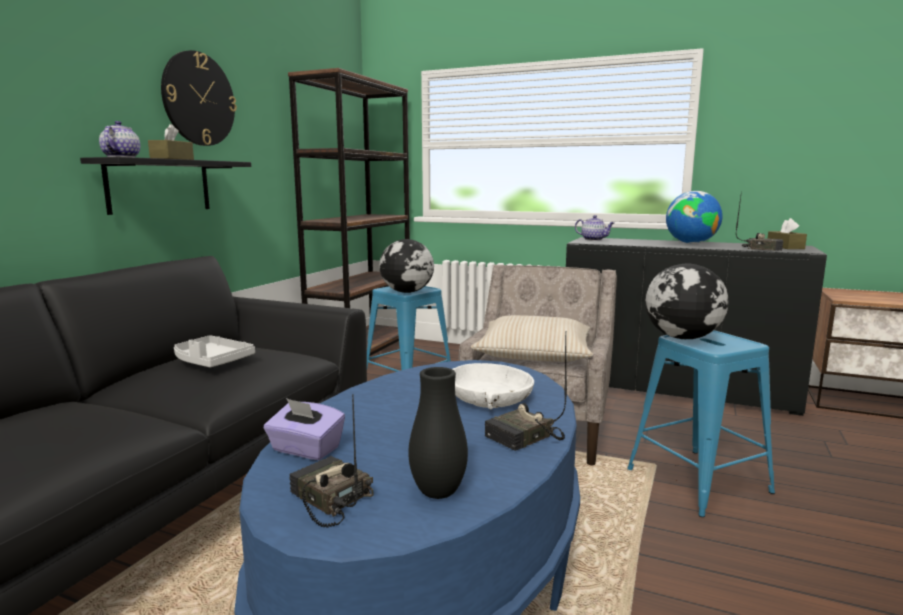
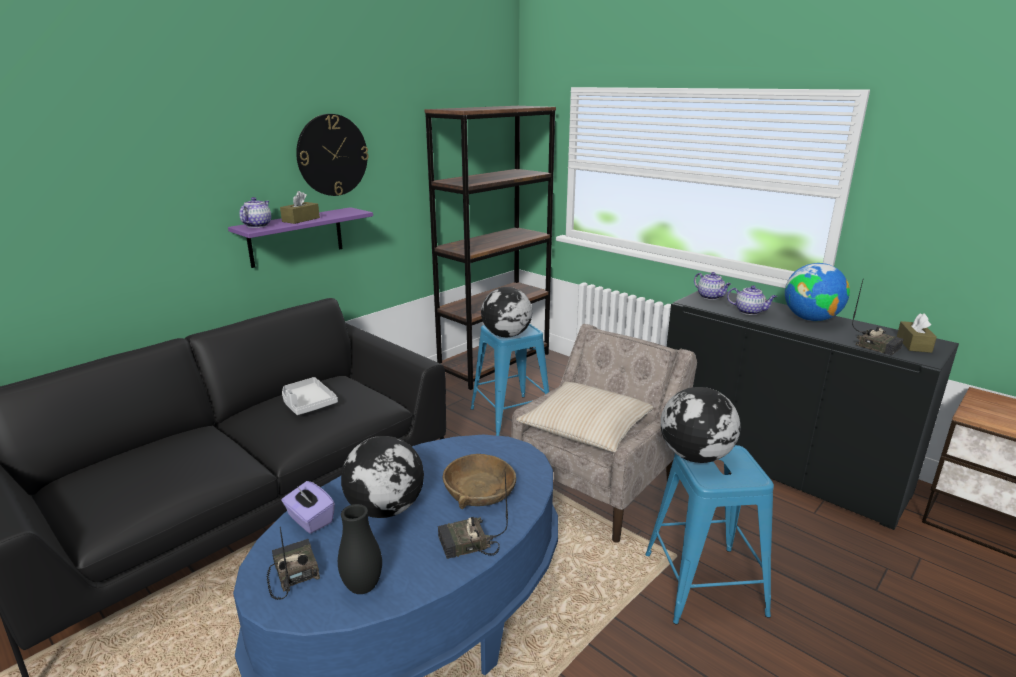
camera: 20 degrees right, 10 degrees up
black shelf [80,157,251,215] -> purple shelf [228,207,373,268]
white bowl [453,363,534,409] -> brown bowl [443,454,516,509]
none -> globe [341,436,424,518]
none -> teapot [727,285,777,315]

